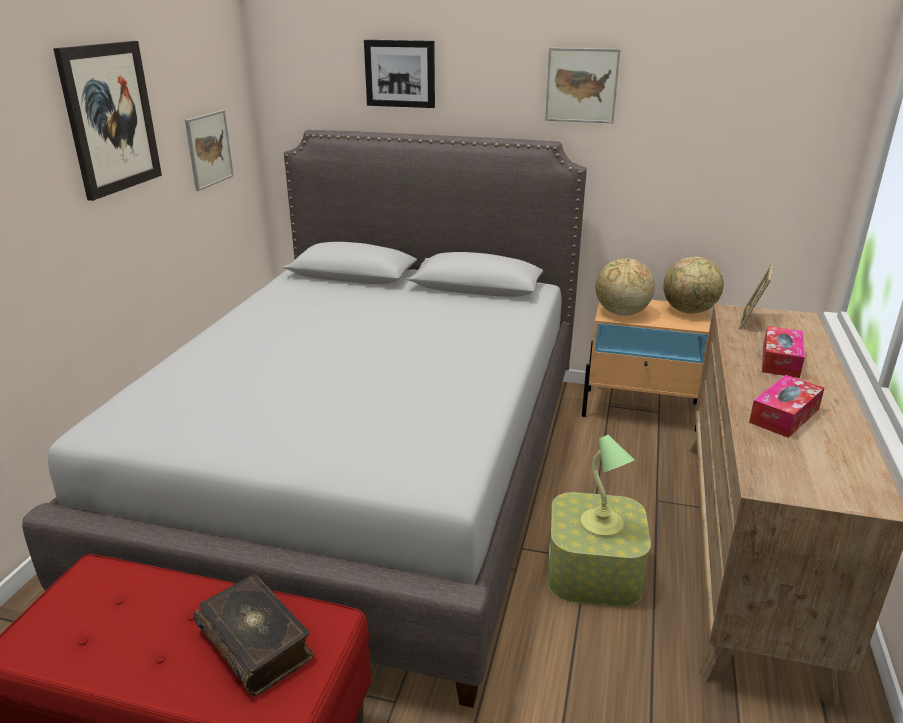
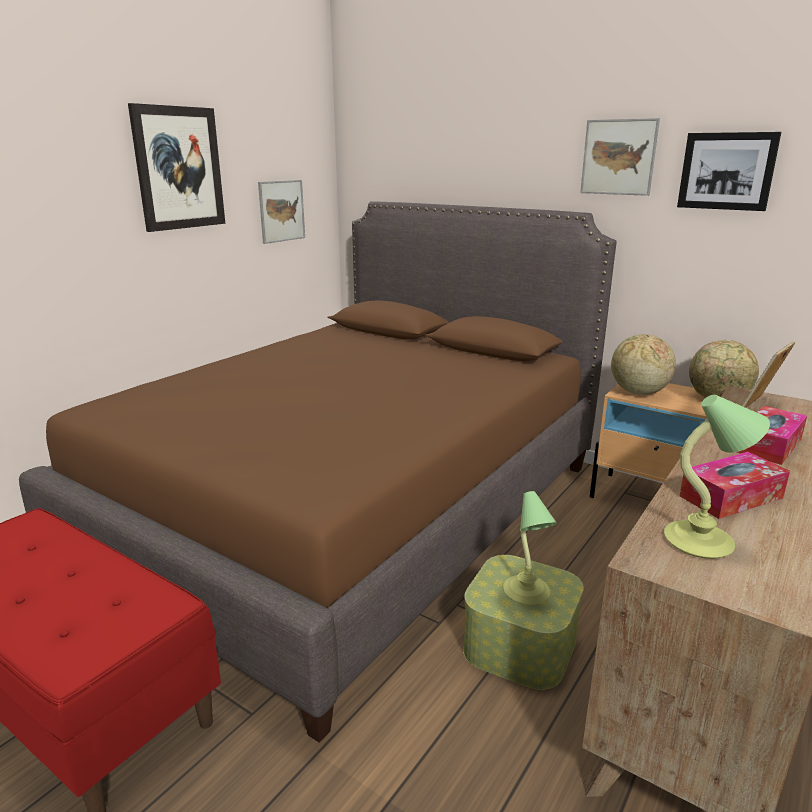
camera: 20 degrees right, 5 degrees down
grey bed [22,130,587,708] -> brown bed [19,201,617,743]
book [194,574,314,696] -> none
picture [364,40,435,108] -> picture moved to [677,132,781,211]
none -> table lamp [664,395,770,559]

